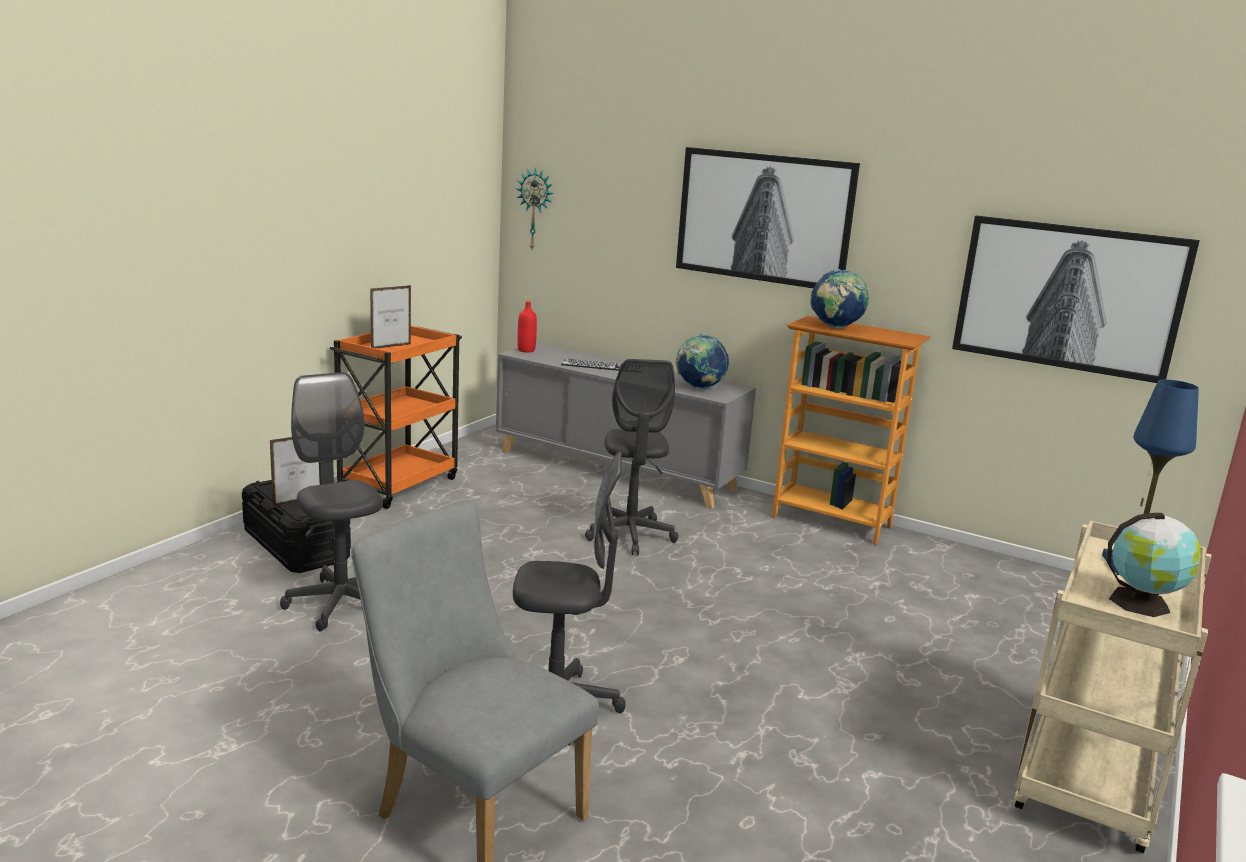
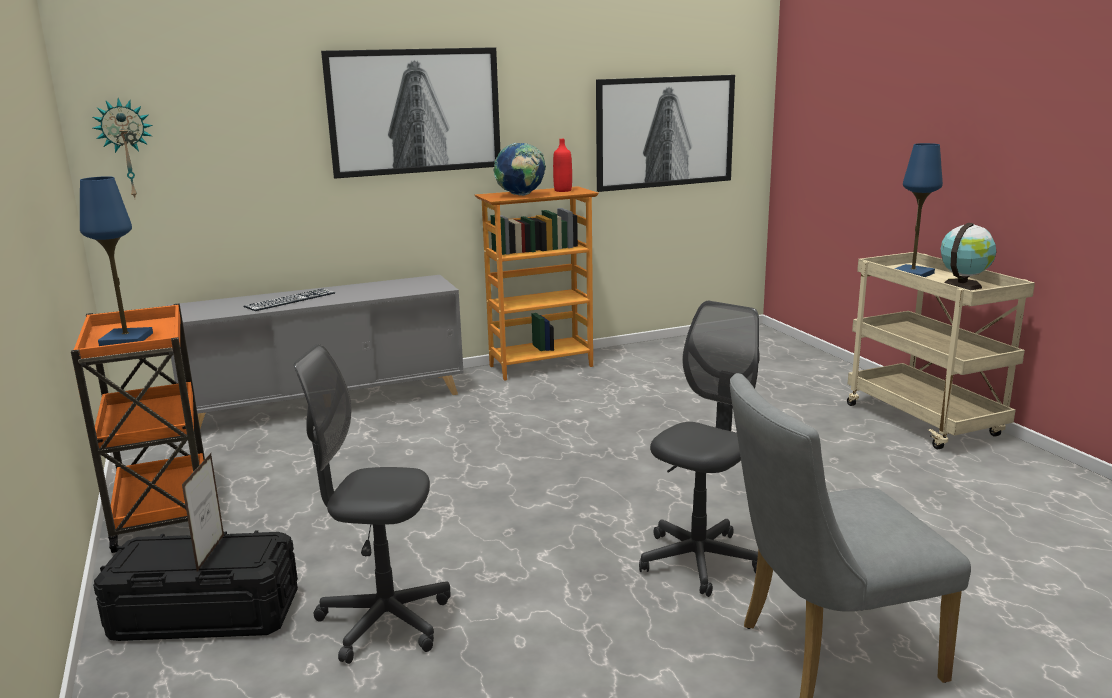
camera: 50 degrees left, 0 degrees up
picture frame [370,285,411,349] -> blue table lamp [80,176,153,346]
red bottle [517,301,537,352] -> red bottle moved to [553,139,572,192]
grey office chair [585,359,678,555] -> none
globe [676,334,729,389] -> none

